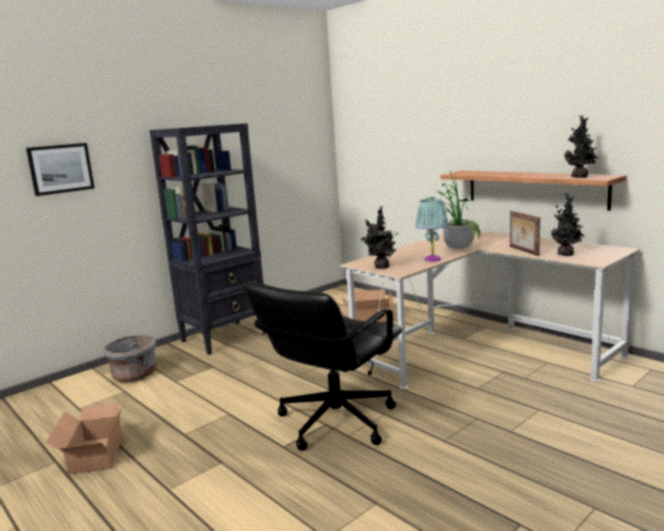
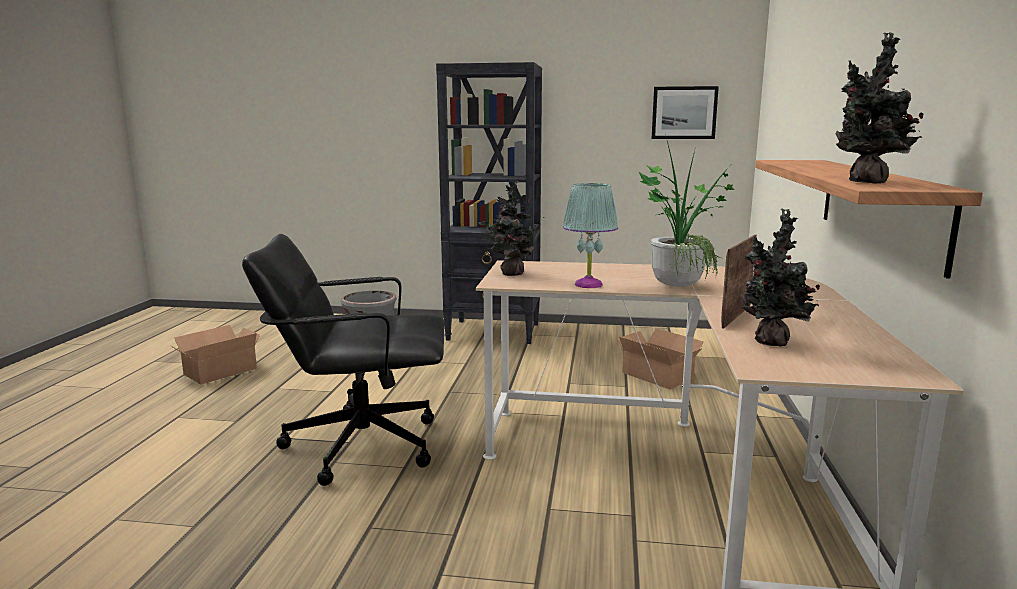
camera: 50 degrees right, 0 degrees up
picture [26,143,95,196] -> picture moved to [652,86,719,139]

